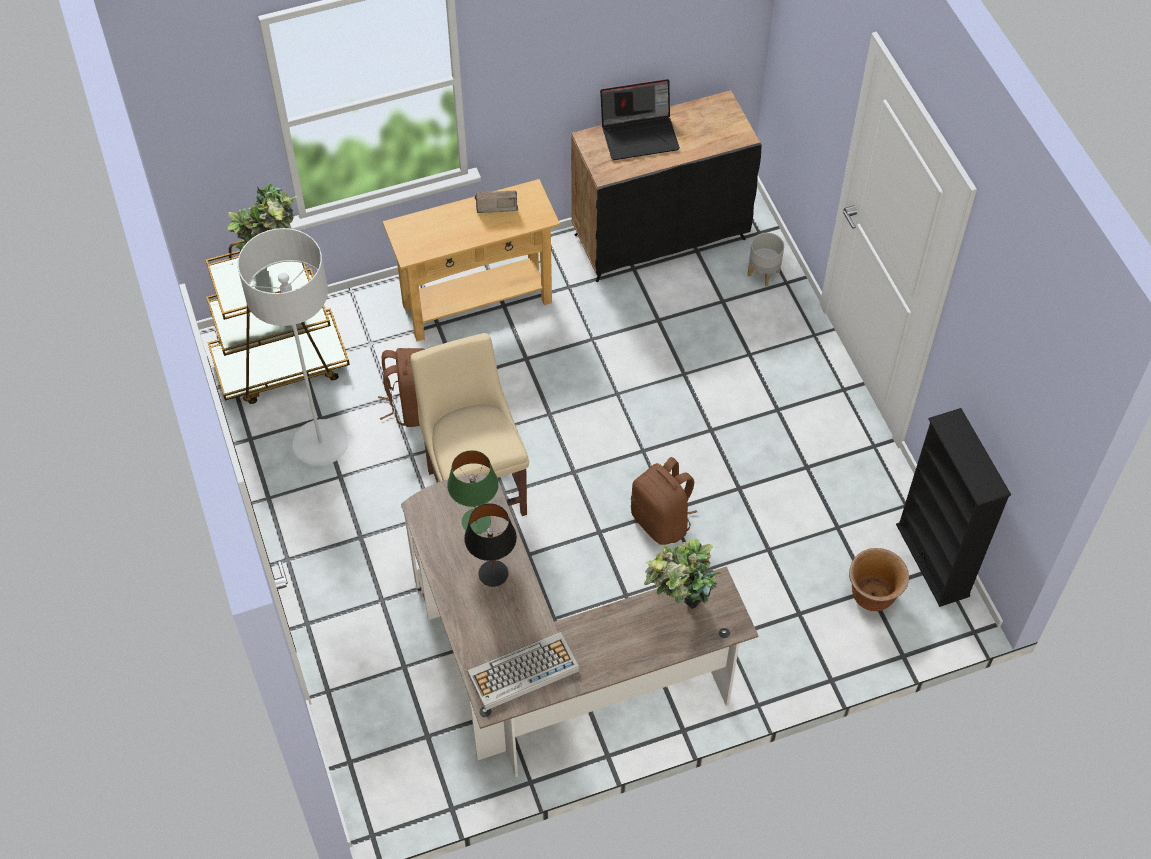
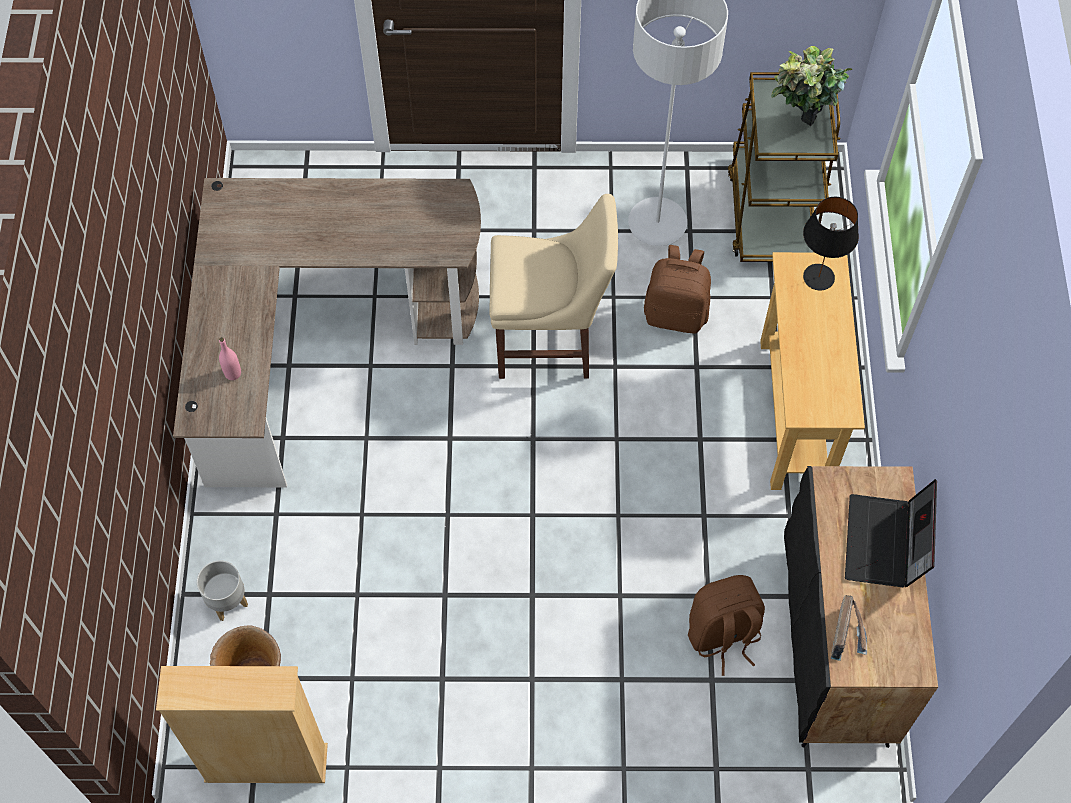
camera: 110 degrees right, 5 degrees up
green table lamp [447,450,499,534] -> none
black table lamp [464,503,517,587] -> black table lamp moved to [803,197,859,290]
keyboard [467,632,580,711] -> none
radio [475,190,518,213] -> radio moved to [831,595,867,661]
brown backpack [631,457,697,545] -> brown backpack moved to [688,575,765,676]
potted plant [644,538,722,609] -> pink bottle [219,337,241,380]
grey planter [748,233,784,286] -> grey planter moved to [197,560,248,621]
black bookcase [896,408,1011,607] -> beige bookcase [156,666,328,783]

